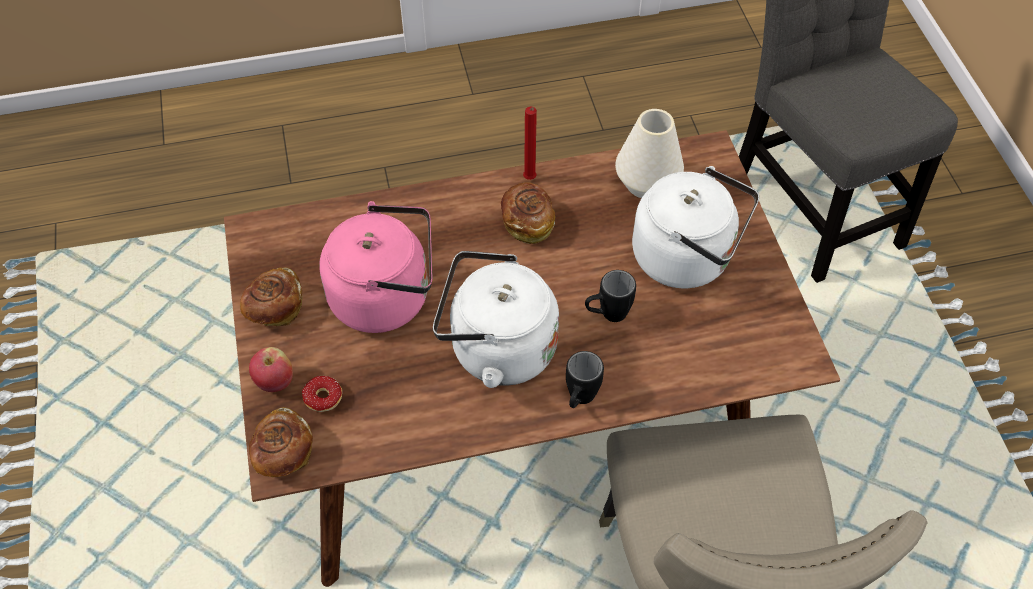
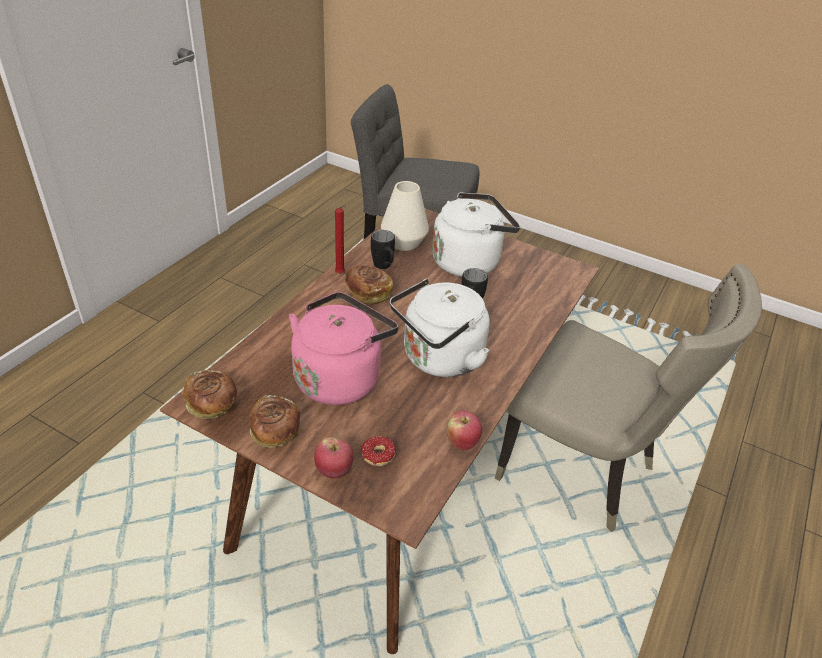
camera: 50 degrees left, 15 degrees down
bread [249,407,313,477] -> bread moved to [184,370,237,419]
black mug [566,351,604,408] -> black mug moved to [371,230,395,269]
none -> apple [446,410,482,450]

